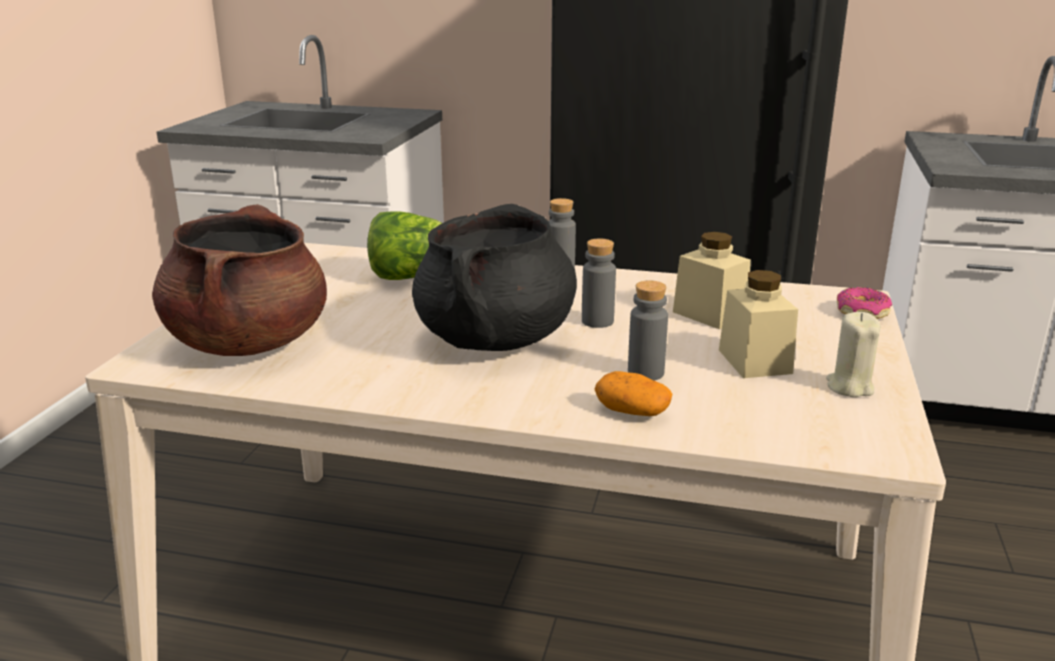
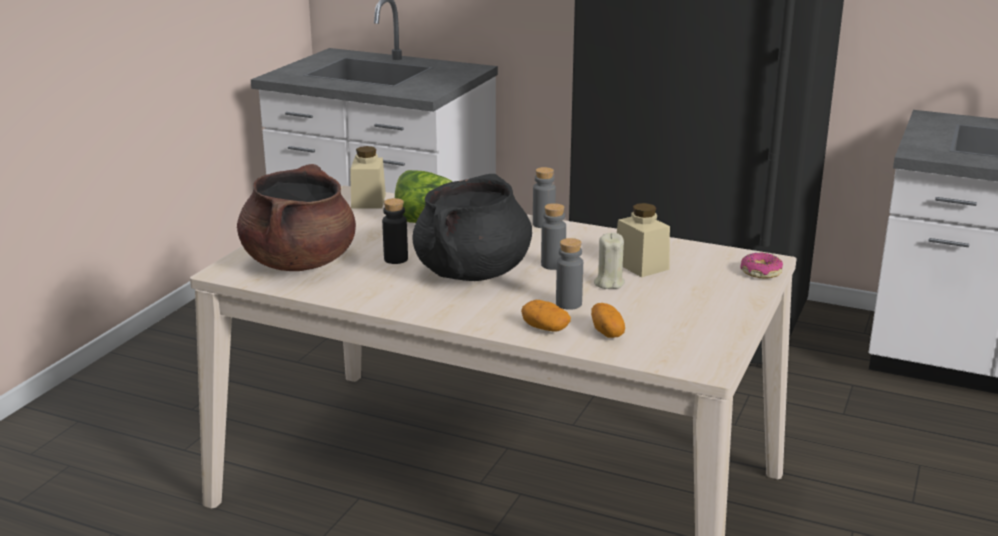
camera: 10 degrees right, 0 degrees up
beige jar [719,270,798,378] -> beige jar moved to [350,146,386,208]
beige candle [826,312,881,397] -> beige candle moved to [594,233,625,289]
none -> black bottle [382,198,408,264]
none -> potato [591,303,625,338]

